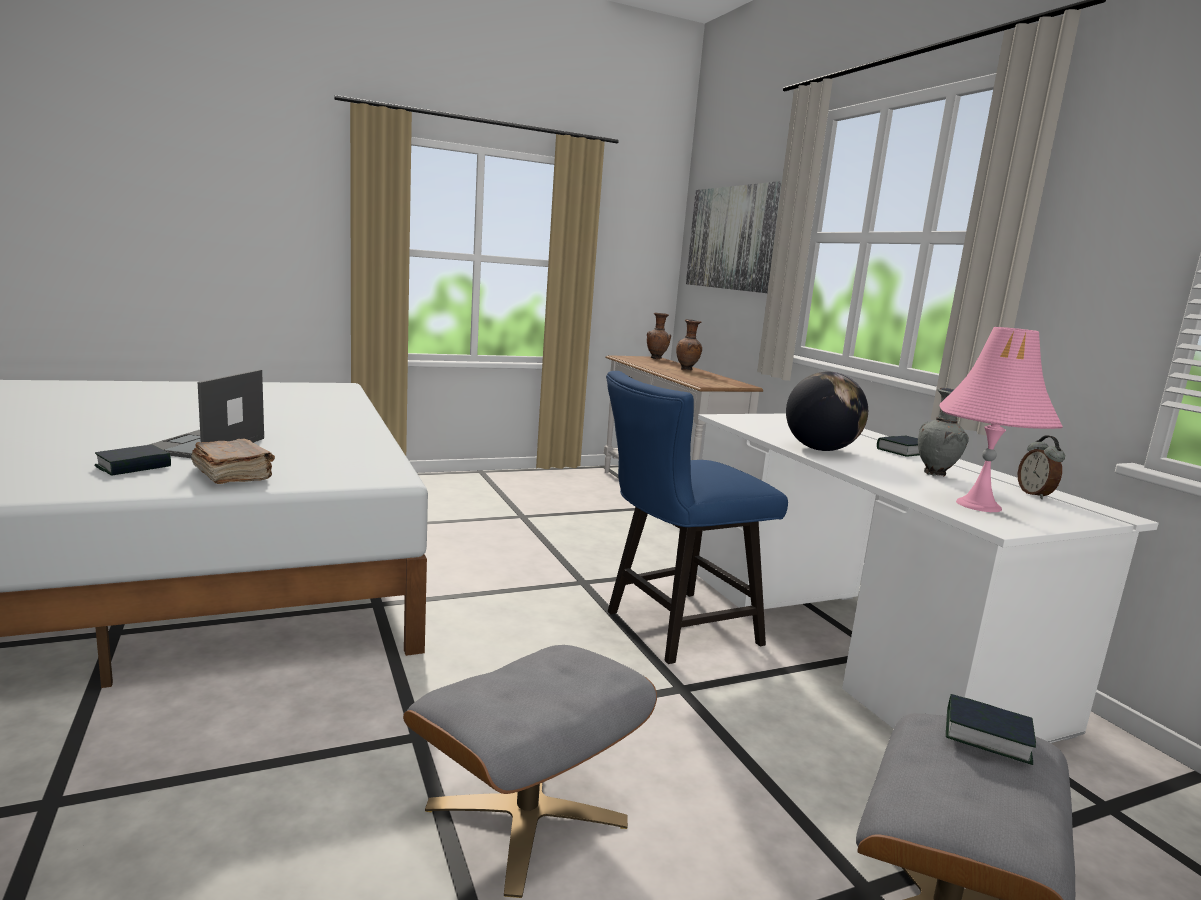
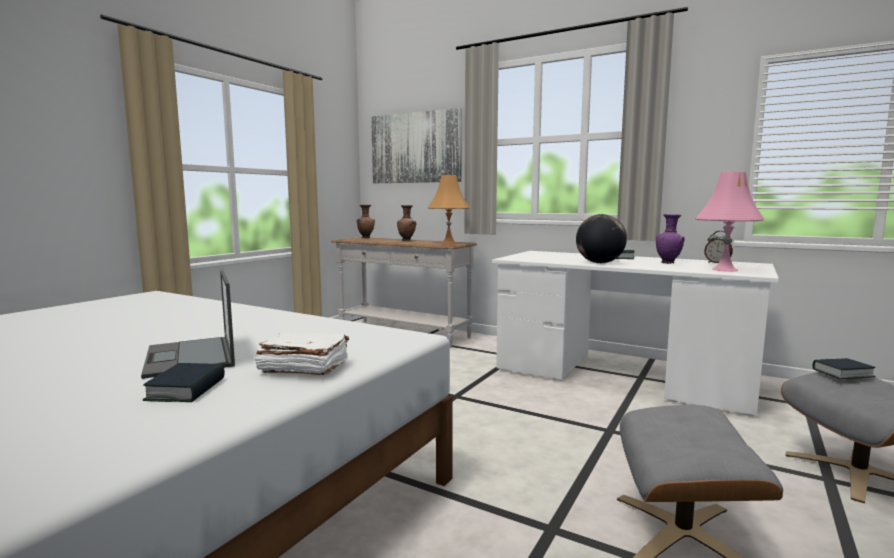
camera: 35 degrees left, 5 degrees down
brown book [191,439,275,484] -> white book [255,332,349,375]
blue chair [606,371,788,664] -> none
grey vase [918,388,969,477] -> purple vase [656,214,685,264]
none -> orange table lamp [428,175,470,244]

